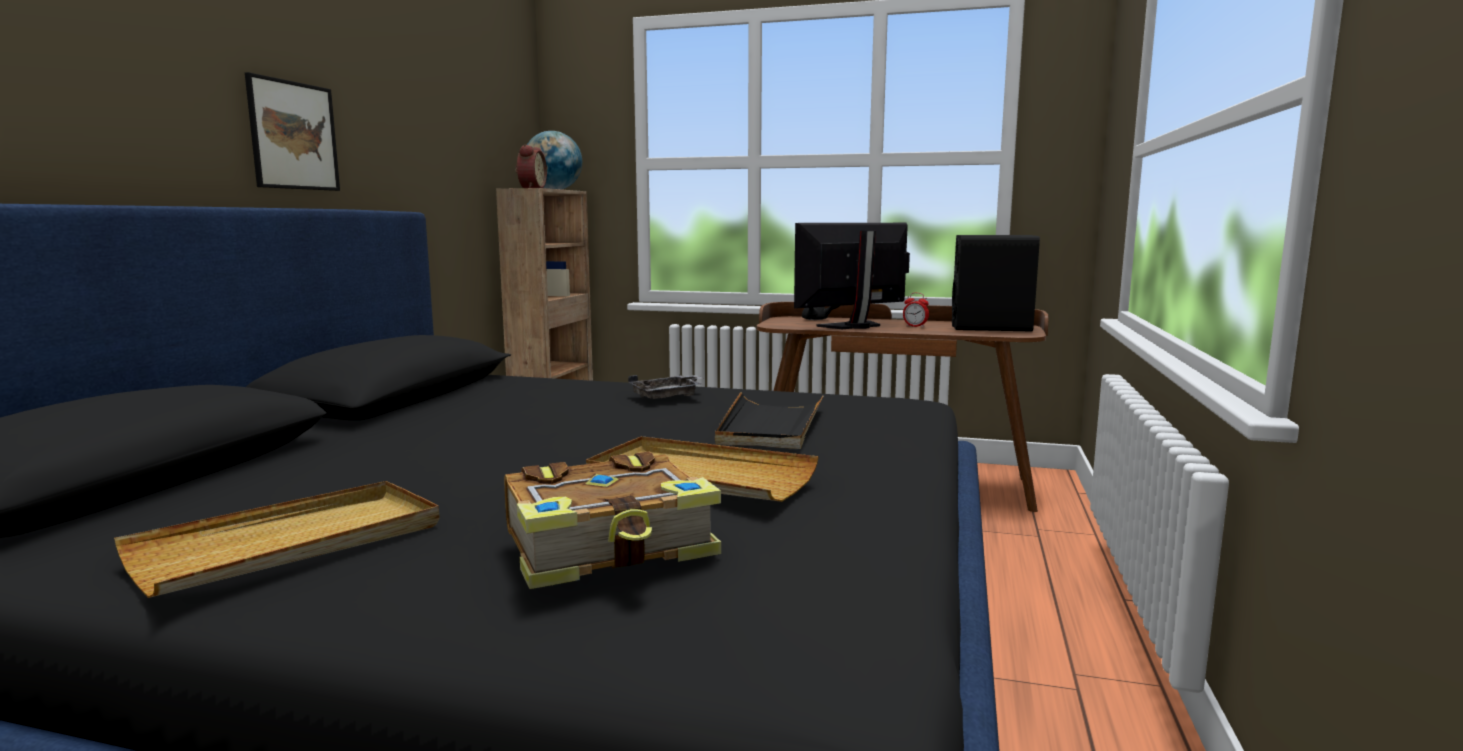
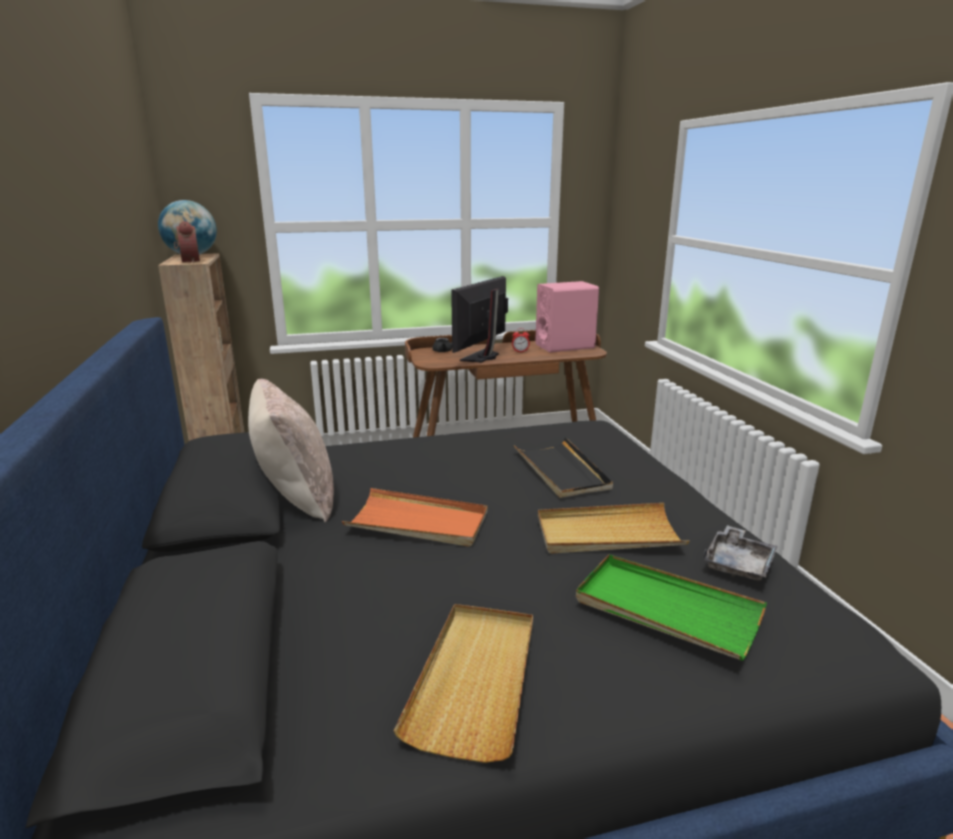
camera: 30 degrees left, 10 degrees up
picture [245,72,340,191] -> none
book [504,451,721,589] -> green tray [576,554,767,661]
grey tray [628,375,702,399] -> grey tray moved to [703,525,778,581]
black speaker [952,235,1040,332] -> pink speaker [535,281,599,353]
none -> beige pillow [248,379,334,522]
none -> orange tray [342,488,487,547]

